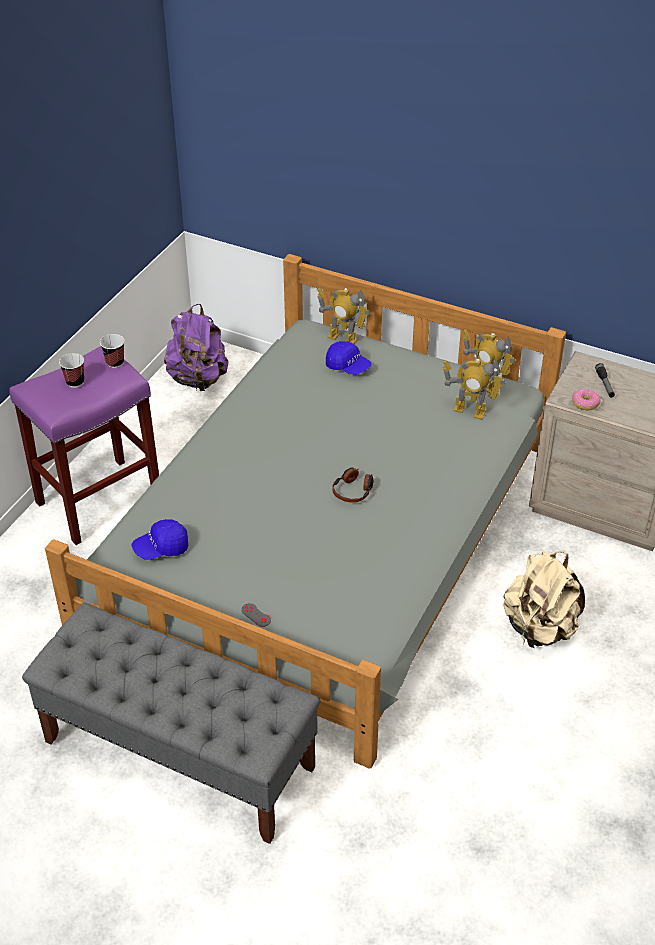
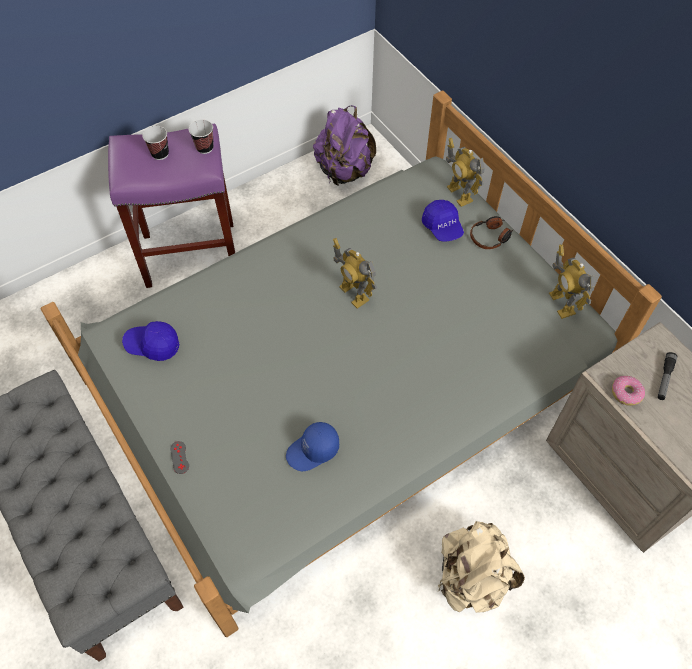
camera: 30 degrees right, 15 degrees up
headphones [332,467,374,503] -> headphones moved to [470,216,513,249]
toy robot [443,359,505,420] -> toy robot moved to [333,238,377,309]
none -> blue cap [286,422,339,471]

